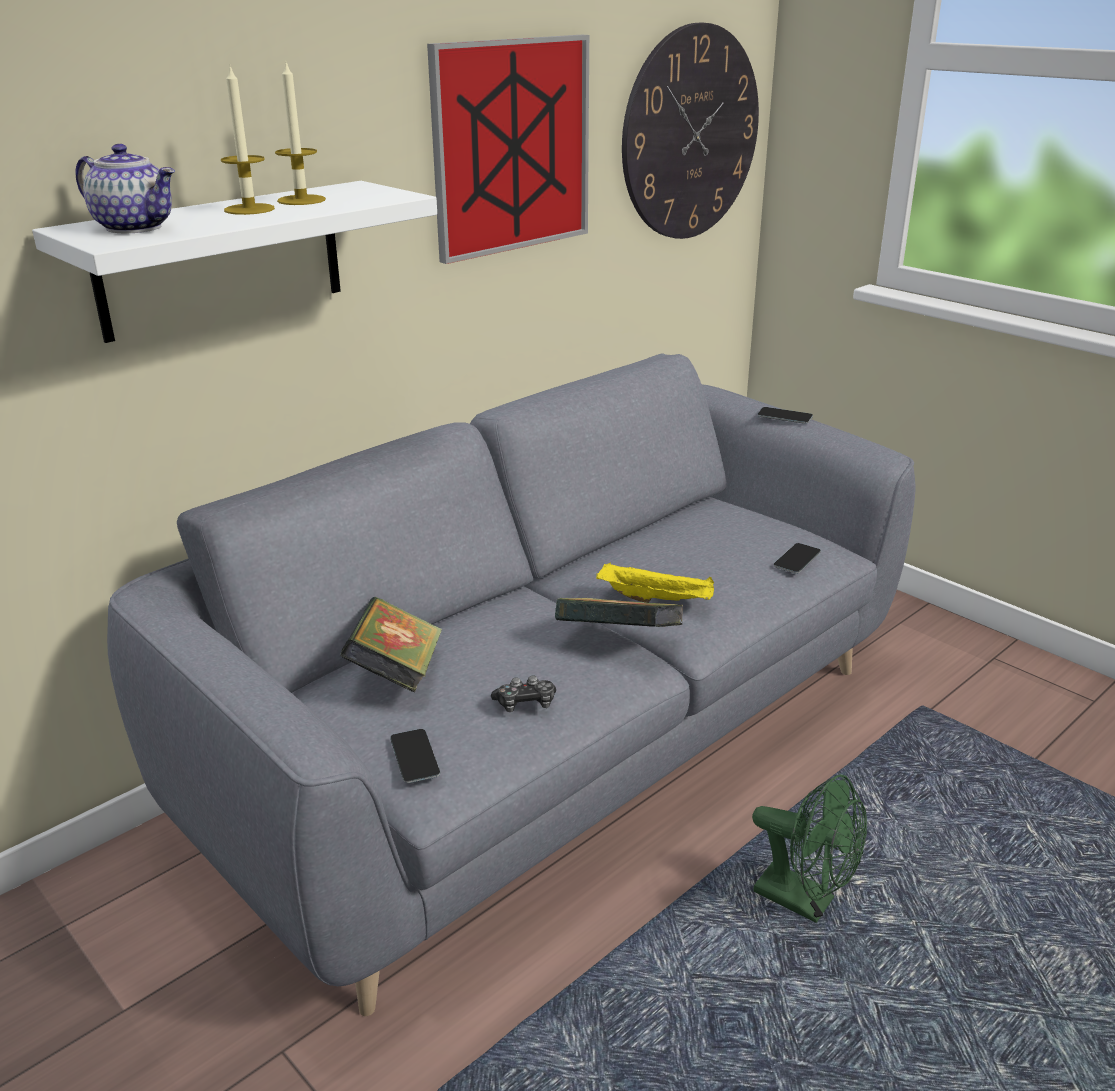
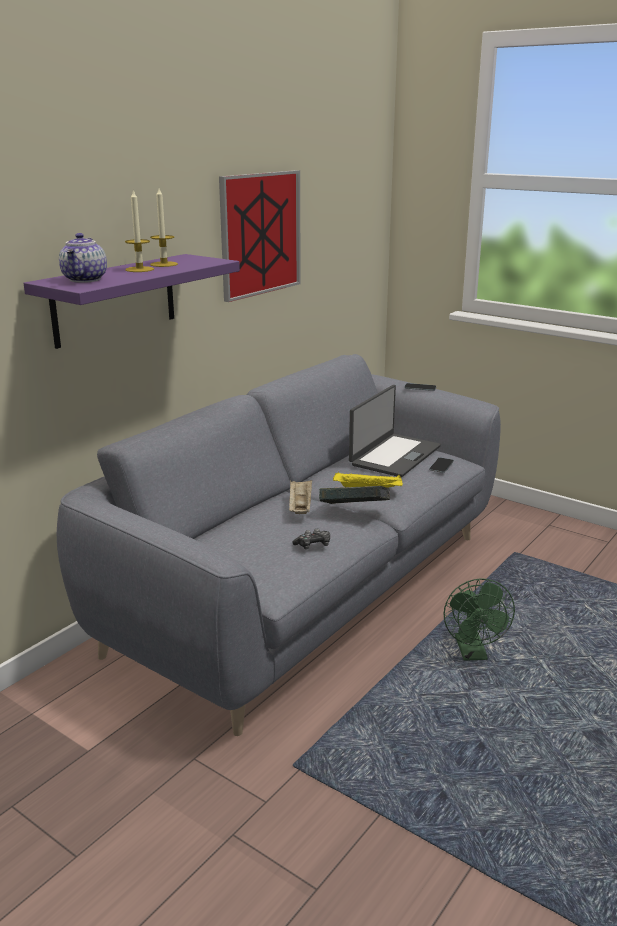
camera: 10 degrees left, 5 degrees down
white shelf [32,181,437,343] -> purple shelf [24,254,240,349]
teapot [75,144,175,233] -> teapot turned 75 degrees clockwise [59,233,107,283]
book [340,597,442,693] -> none
phone [390,729,440,783] -> none
wall clock [622,23,759,239] -> none
green fan [752,774,867,923] -> green fan turned 60 degrees clockwise [444,578,515,661]
none -> beige tray [289,480,312,514]
none -> laptop [349,385,441,477]

